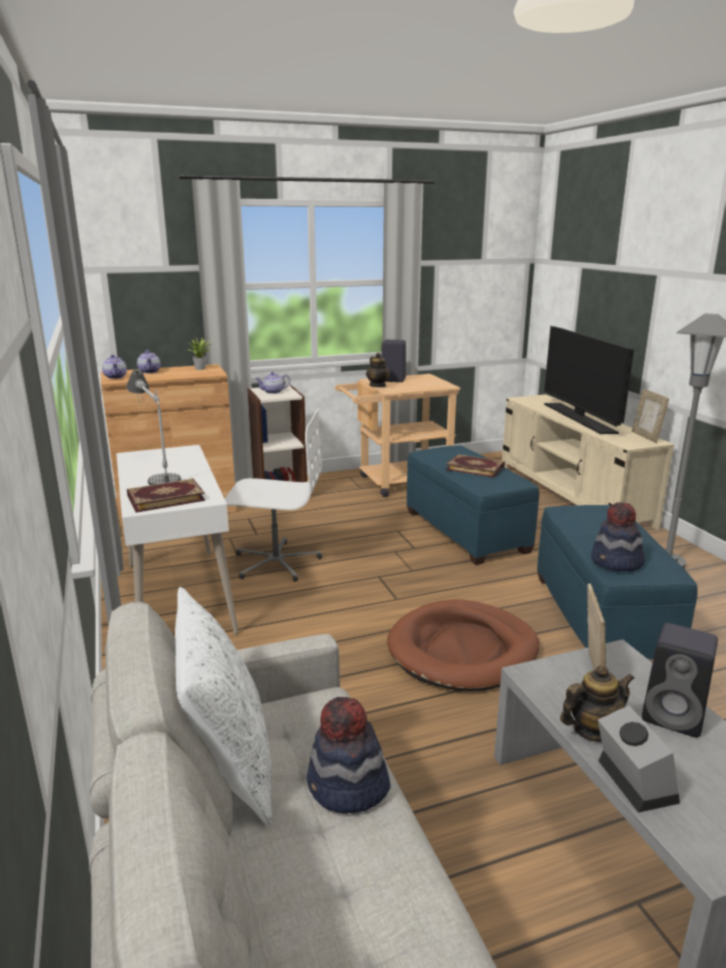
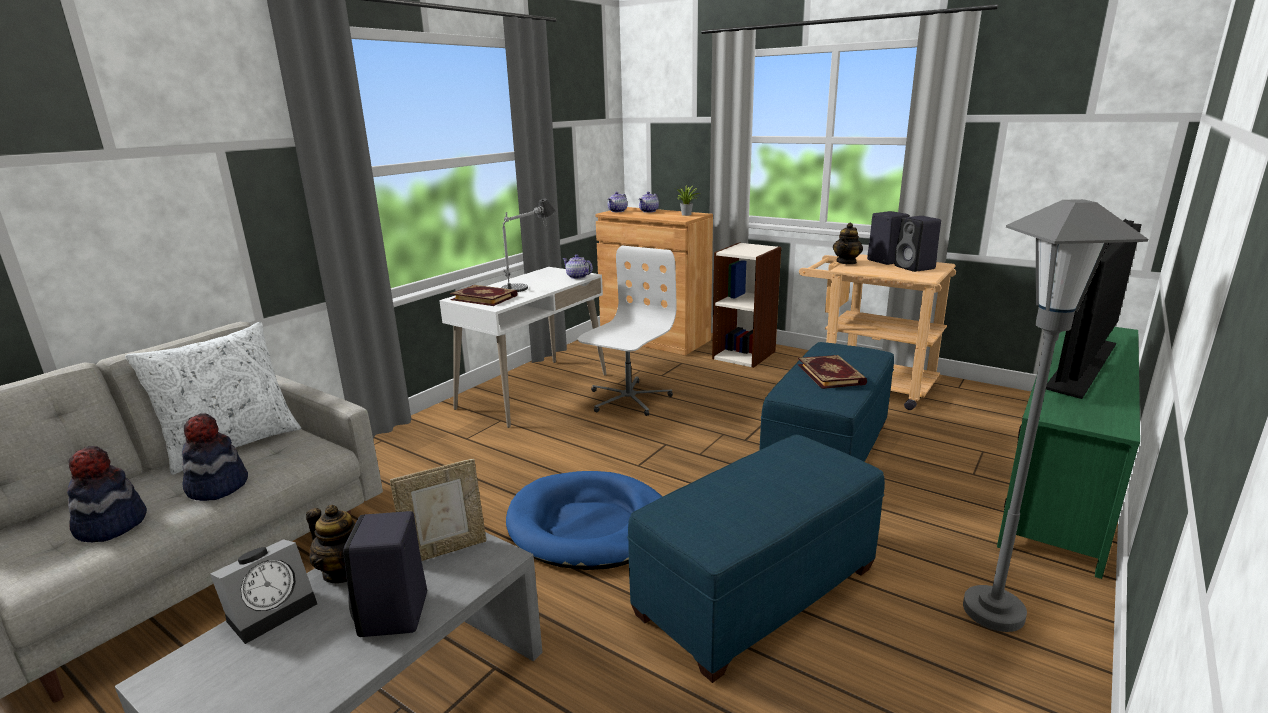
camera: 55 degrees right, 0 degrees up
white office chair [225,409,322,582] -> white office chair turned 120 degrees counterclockwise [578,246,676,416]
teapot [255,372,290,394] -> teapot moved to [563,254,593,279]
brown dog bed [387,600,539,691] -> blue dog bed [506,471,663,570]
beige tv stand [502,394,674,530] -> green tv stand [997,327,1140,579]
hat [591,502,645,571] -> hat moved to [67,446,147,542]
picture frame [632,389,669,443] -> none
none -> black speaker [894,216,941,272]

